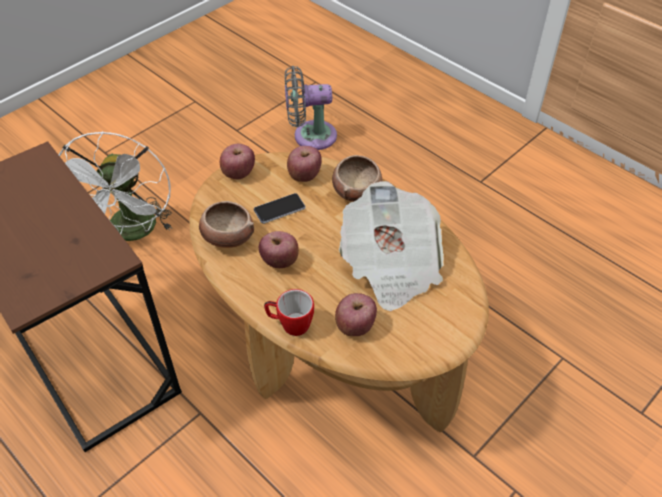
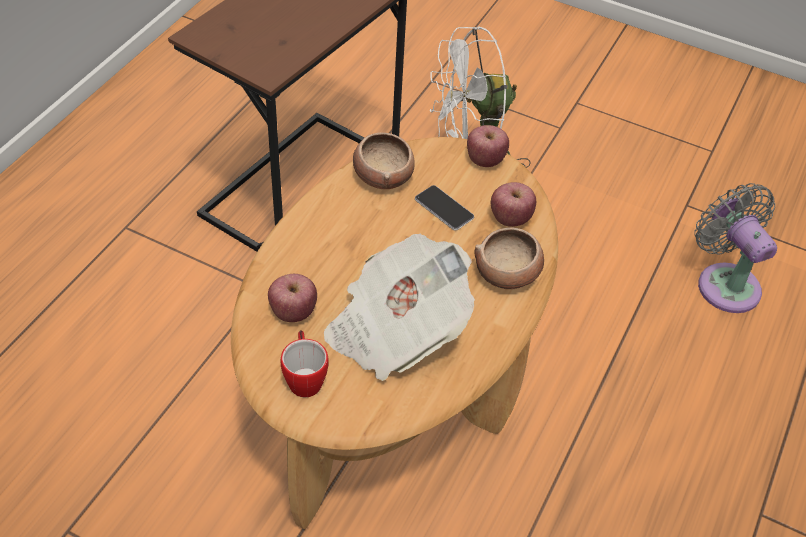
camera: 70 degrees right, 0 degrees up
apple [259,231,299,268] -> none
mug [264,289,314,336] -> mug moved to [281,330,329,397]

